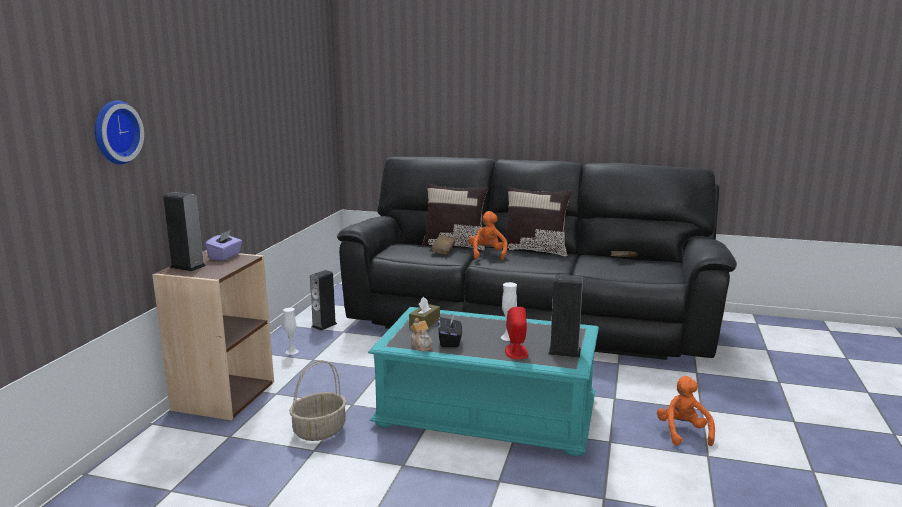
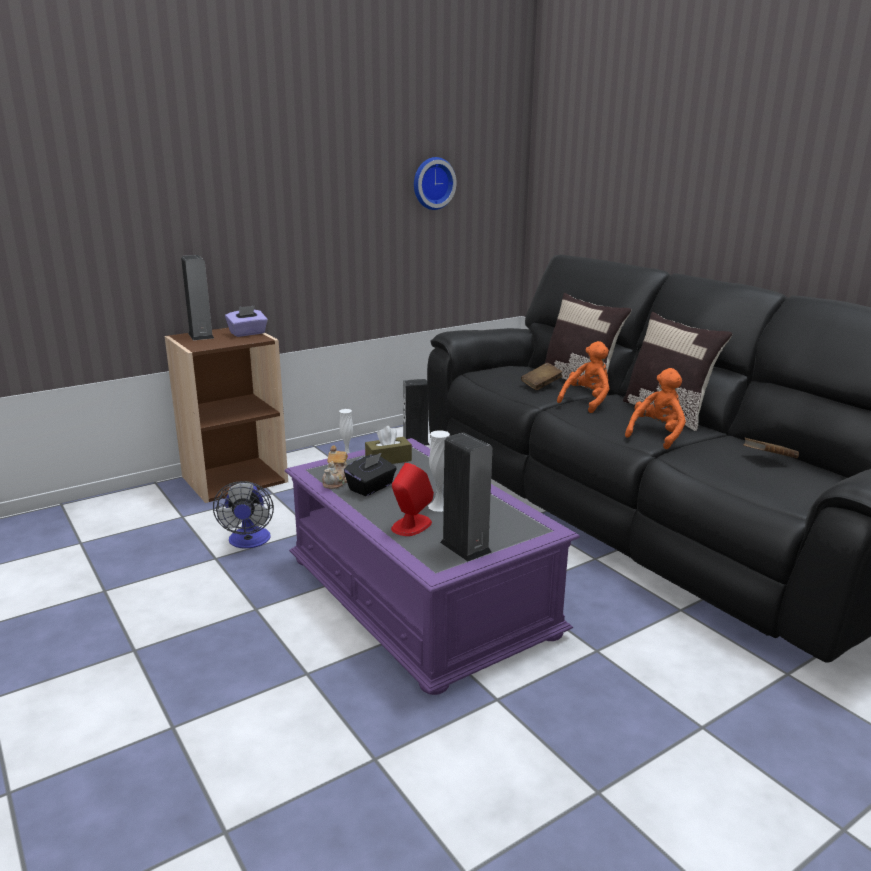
camera: 40 degrees right, 5 degrees up
wall clock [95,100,144,164] -> wall clock moved to [414,157,456,210]
basket [289,360,347,441] -> fan [213,481,274,549]
turquoise coffee table [368,307,599,456] -> purple coffee table [285,438,580,695]
orange plush toy [657,376,715,446] -> orange plush toy moved to [625,368,686,449]

